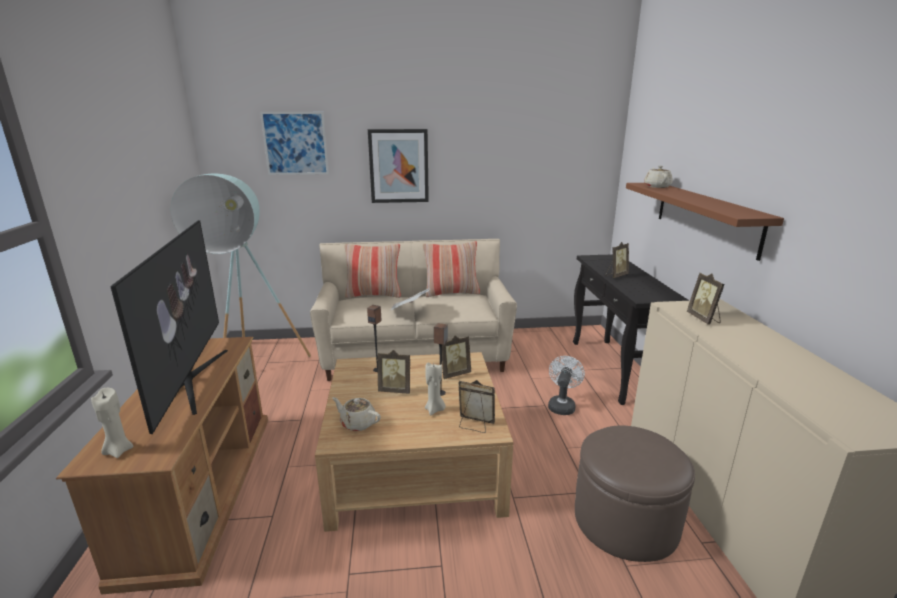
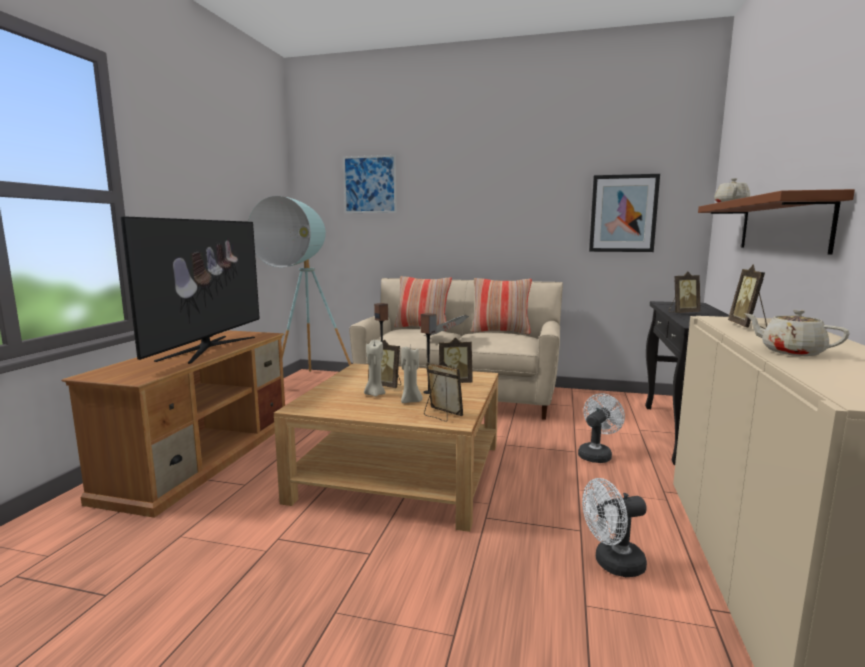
camera: 20 degrees right, 10 degrees down
beige candle [91,388,134,458] -> beige candle moved to [364,340,385,397]
beige teapot [332,397,381,431] -> beige teapot moved to [745,310,850,356]
picture [368,129,429,203] -> picture moved to [589,174,660,252]
brown ottoman [575,425,695,562] -> white fan [582,478,647,577]

